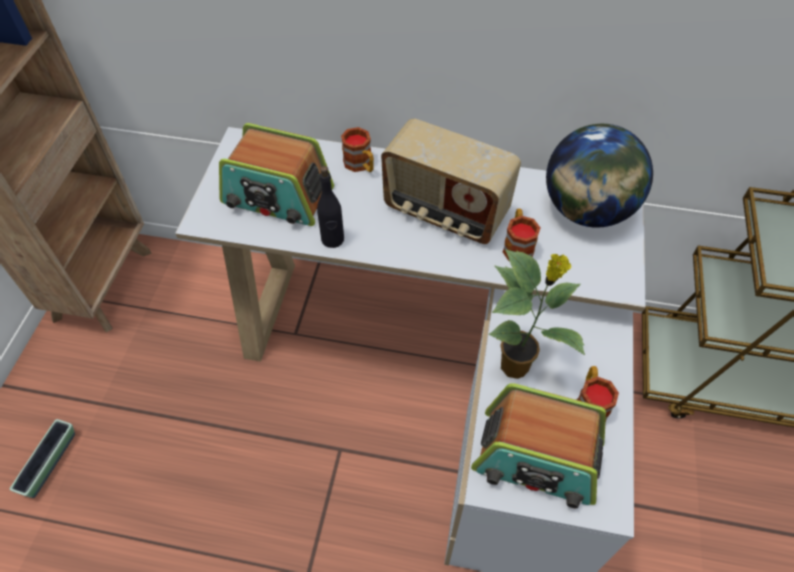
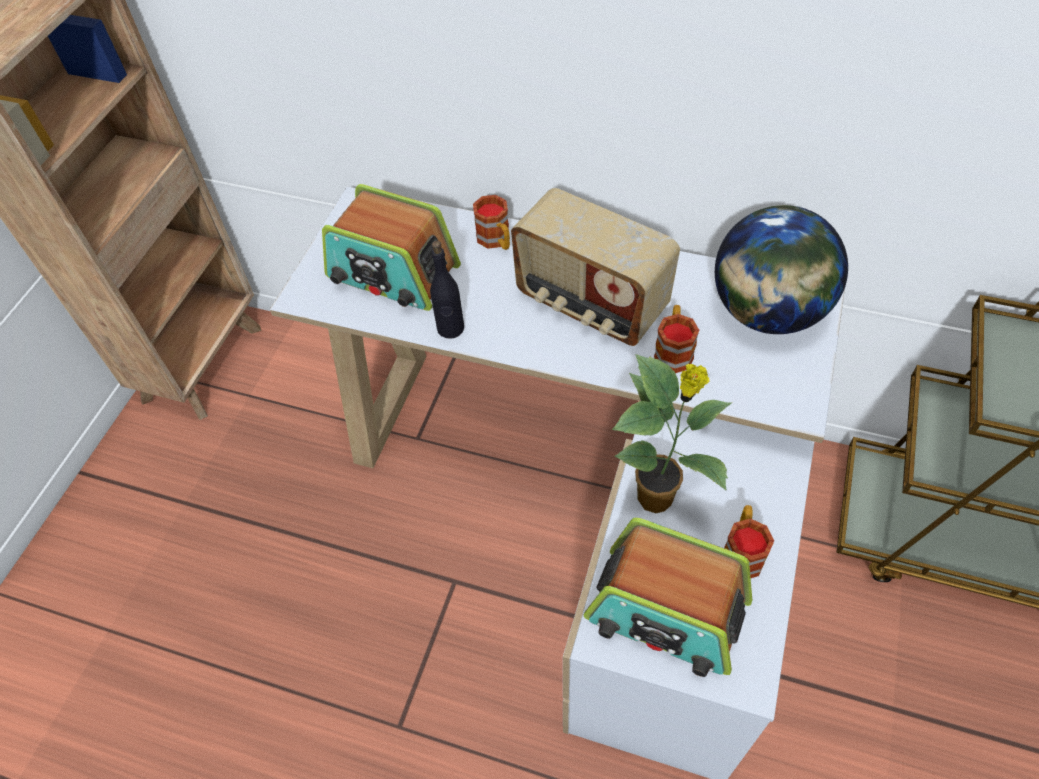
camera: 10 degrees right, 0 degrees up
planter [10,419,75,498] -> none

